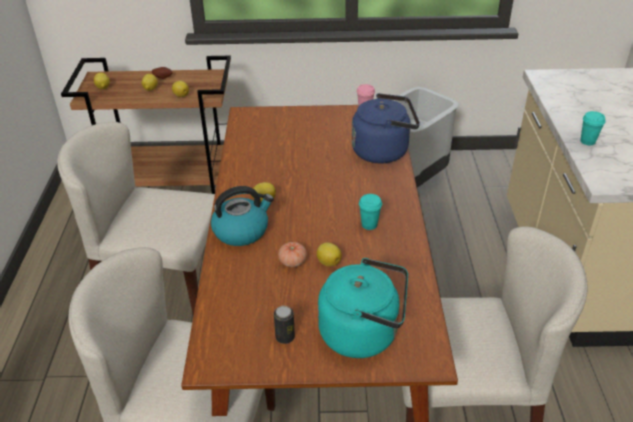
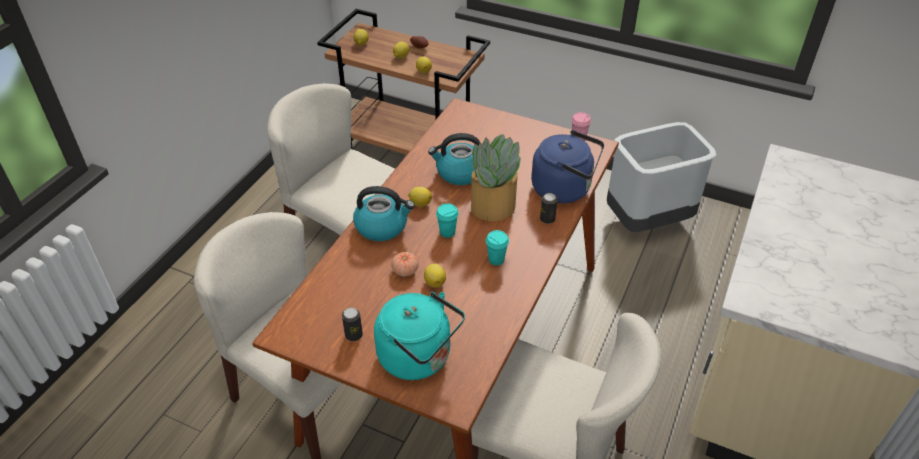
camera: 25 degrees right, 5 degrees up
turquoise cup [580,111,606,145] -> turquoise cup moved to [436,203,459,238]
none -> kettle [428,133,480,185]
none -> potted plant [465,134,521,221]
none -> can [540,193,558,224]

